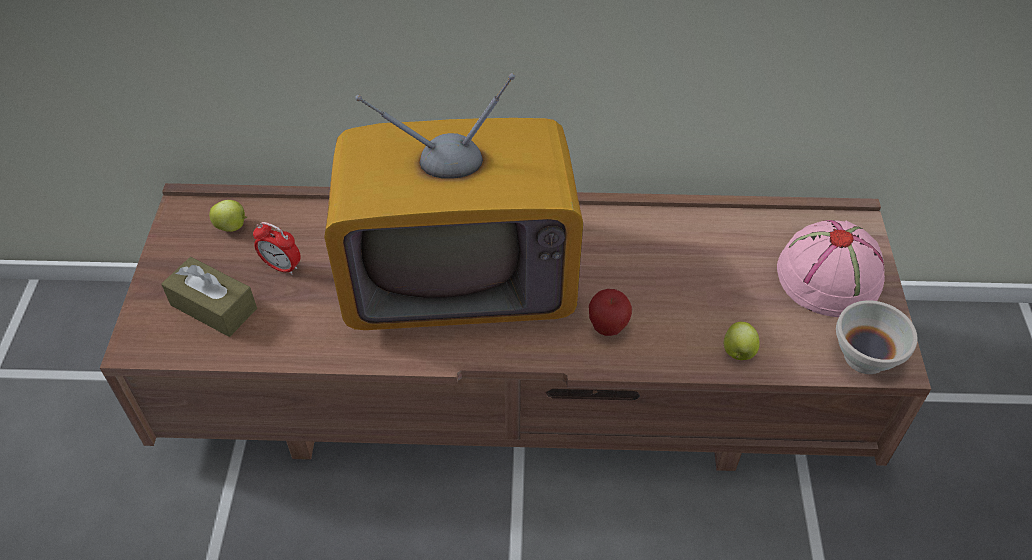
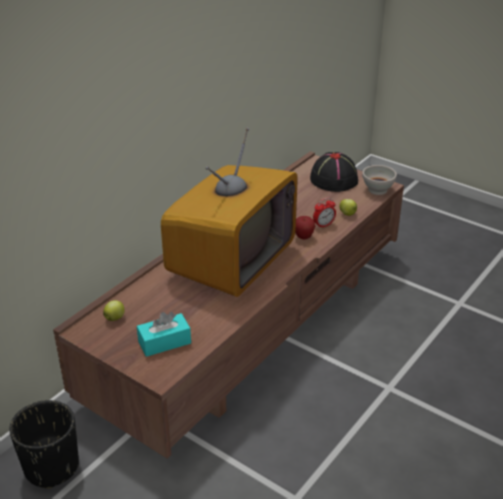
camera: 55 degrees left, 15 degrees down
brown tissue box [161,257,257,337] -> turquoise tissue box [137,312,191,357]
alarm clock [253,222,301,275] -> alarm clock moved to [313,197,336,229]
pink hat [777,220,885,317] -> black hat [310,152,358,192]
none -> black planter [9,400,79,489]

